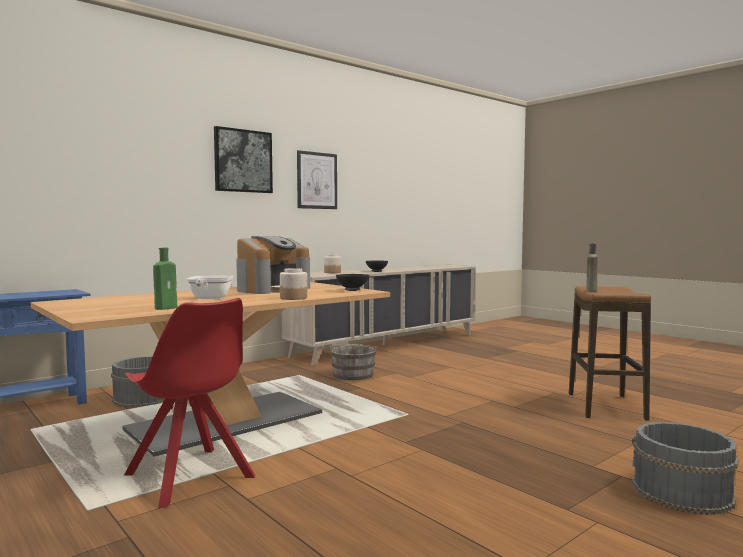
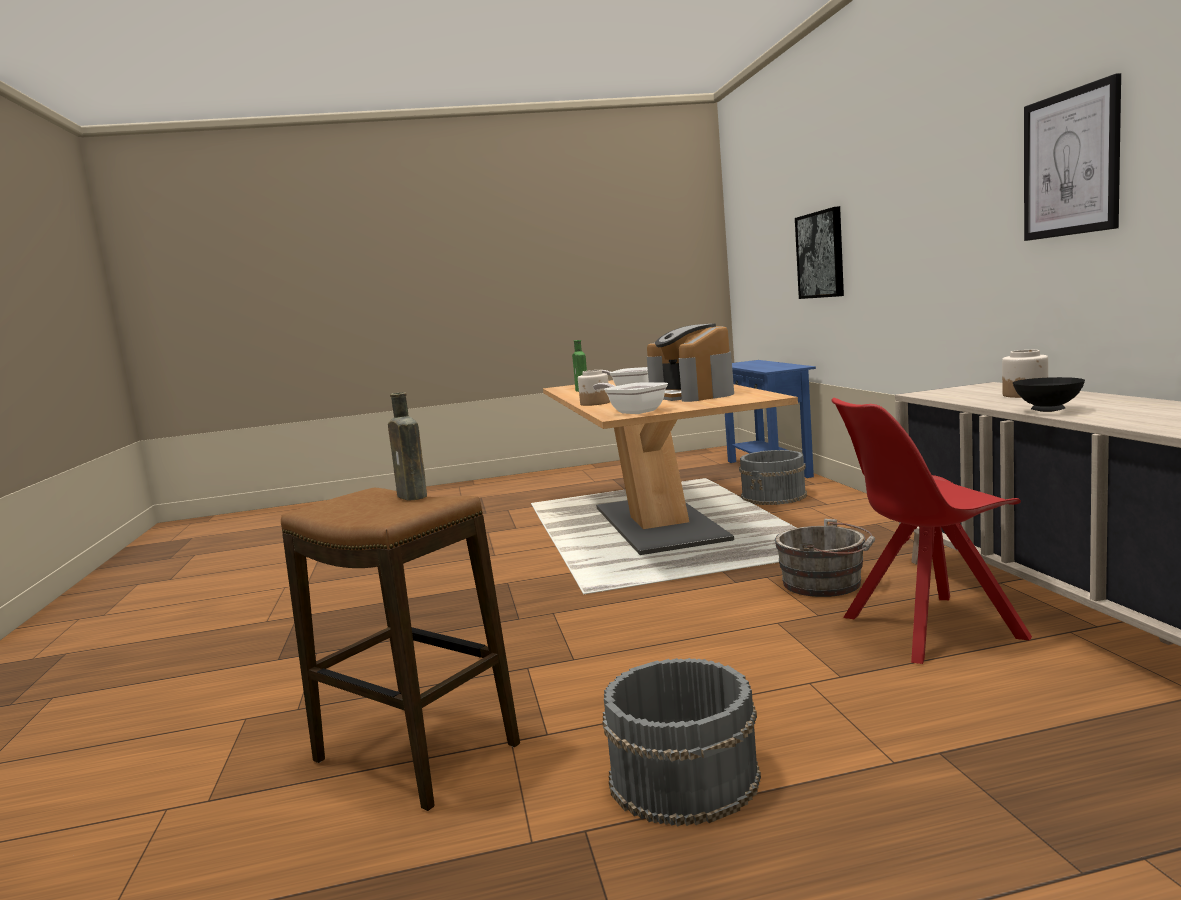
camera: 120 degrees right, 5 degrees up
red chair [124,298,255,508] -> red chair moved to [832,398,1032,664]
picture [214,126,273,193] -> picture moved to [795,206,844,299]
black bowl [336,274,369,291] -> frying pan [593,382,668,414]
grey bucket [632,422,739,515] -> grey bucket moved to [602,658,761,827]

